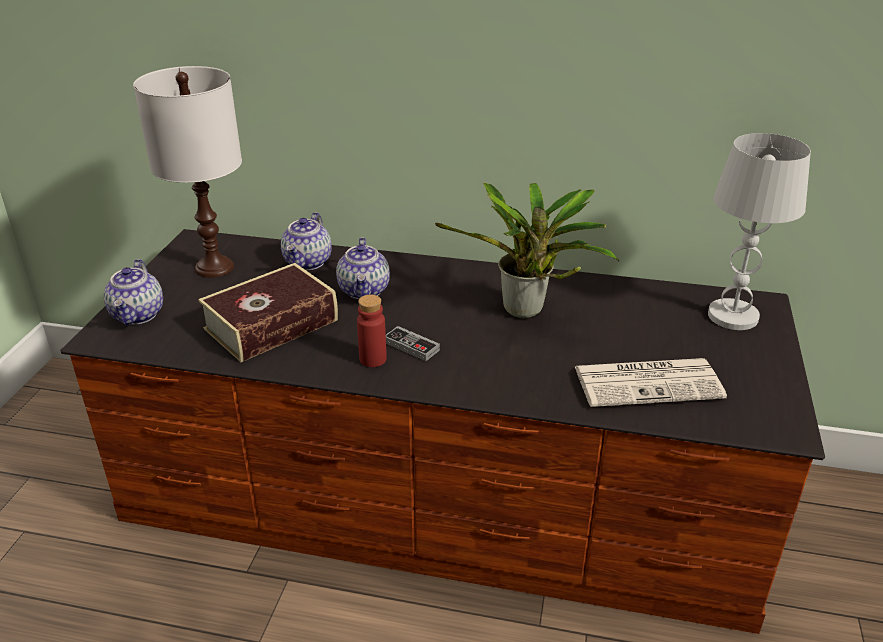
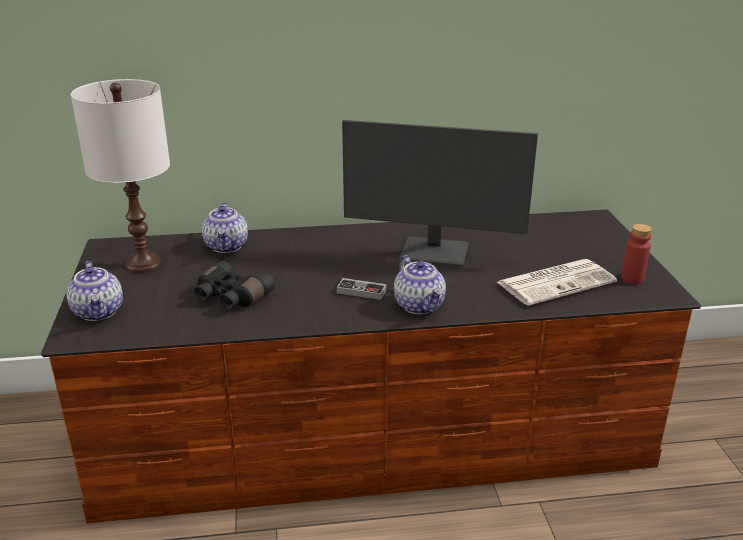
camera: 20 degrees left, 5 degrees down
book [198,263,338,362] -> black binoculars [194,261,275,310]
teapot [336,238,390,299] -> teapot moved to [394,255,446,314]
red bottle [357,295,387,367] -> red bottle moved to [621,224,652,284]
potted plant [435,183,619,318] -> monitor [342,120,538,267]
white table lamp [708,133,811,330] -> none

